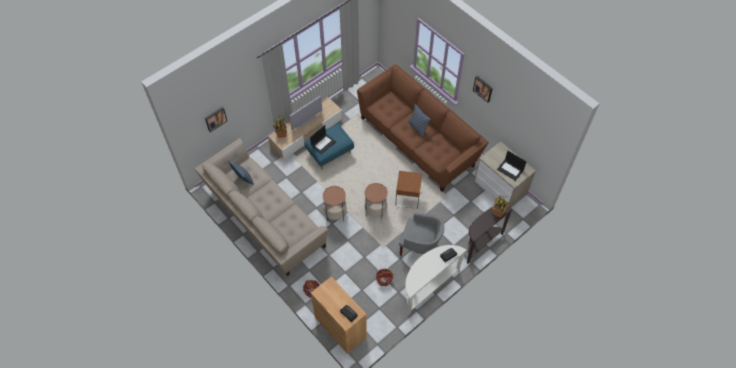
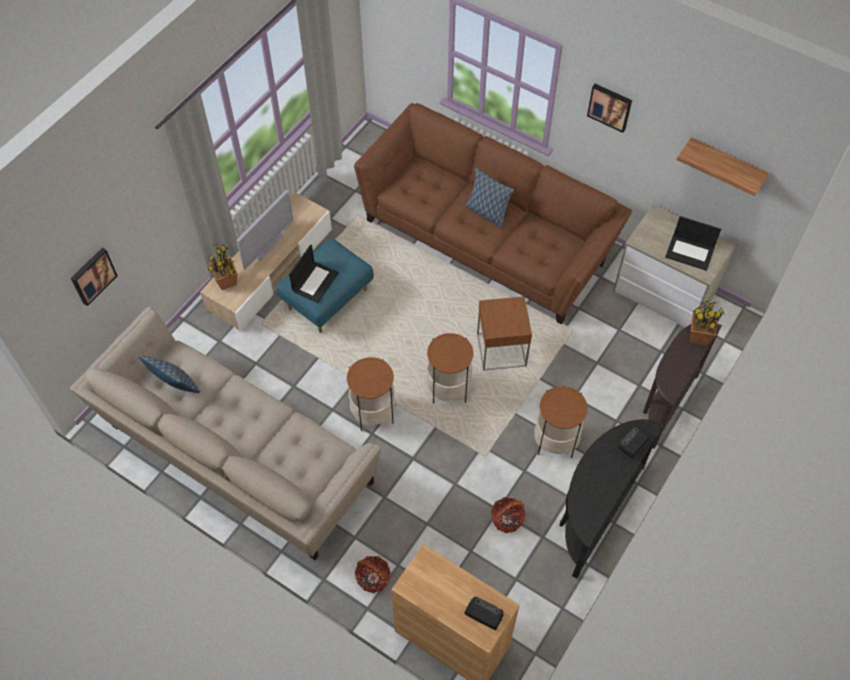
camera: 15 degrees left, 0 degrees up
grey armchair [399,213,444,256] -> side table [534,386,588,458]
white console table [405,245,466,315] -> black console table [559,419,664,579]
none -> shelf [676,137,769,196]

